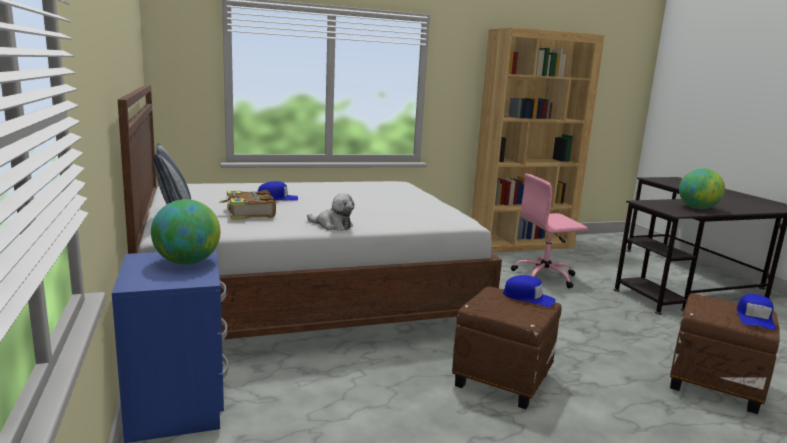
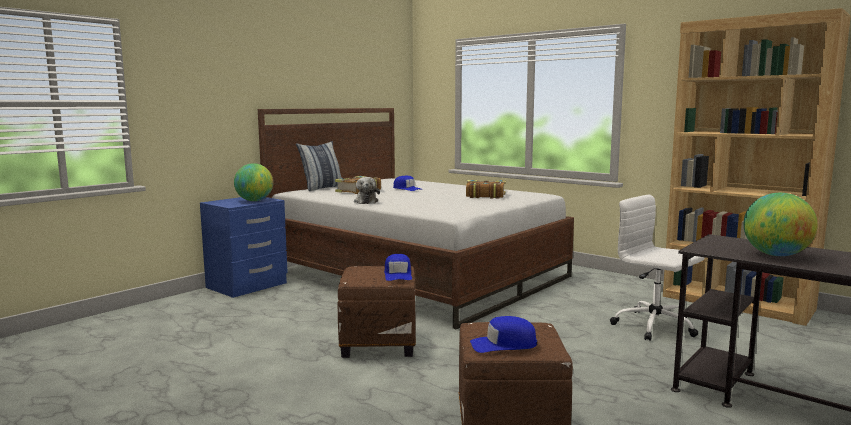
camera: 60 degrees right, 5 degrees down
pink office chair [511,174,588,288] -> white office chair [610,194,704,341]
none -> book [466,180,506,199]

